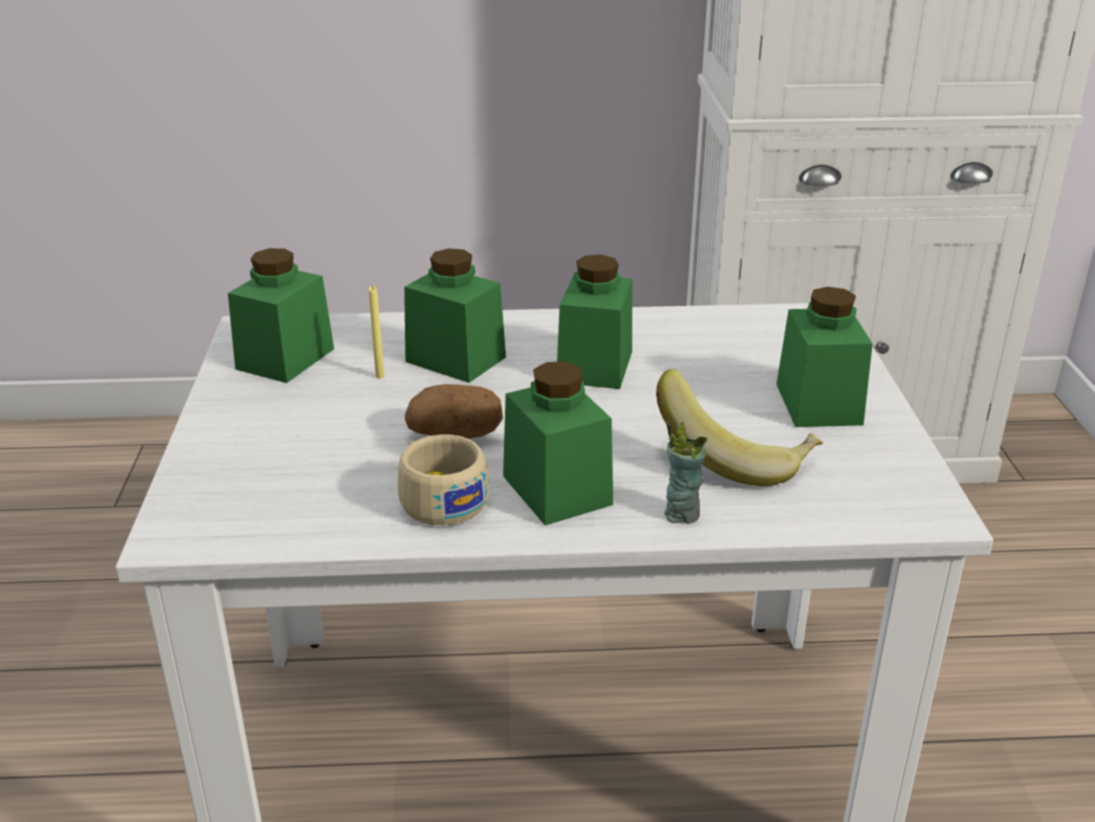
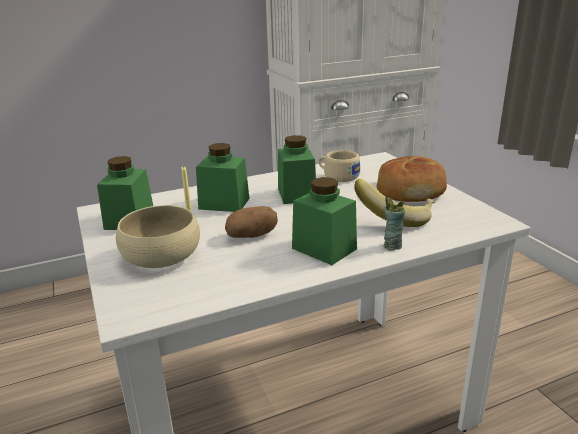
camera: 20 degrees left, 5 degrees down
beige cup [398,434,489,525] -> beige cup moved to [319,150,360,182]
green jar [776,287,873,427] -> bread [377,156,447,202]
none -> beige bowl [116,205,200,268]

